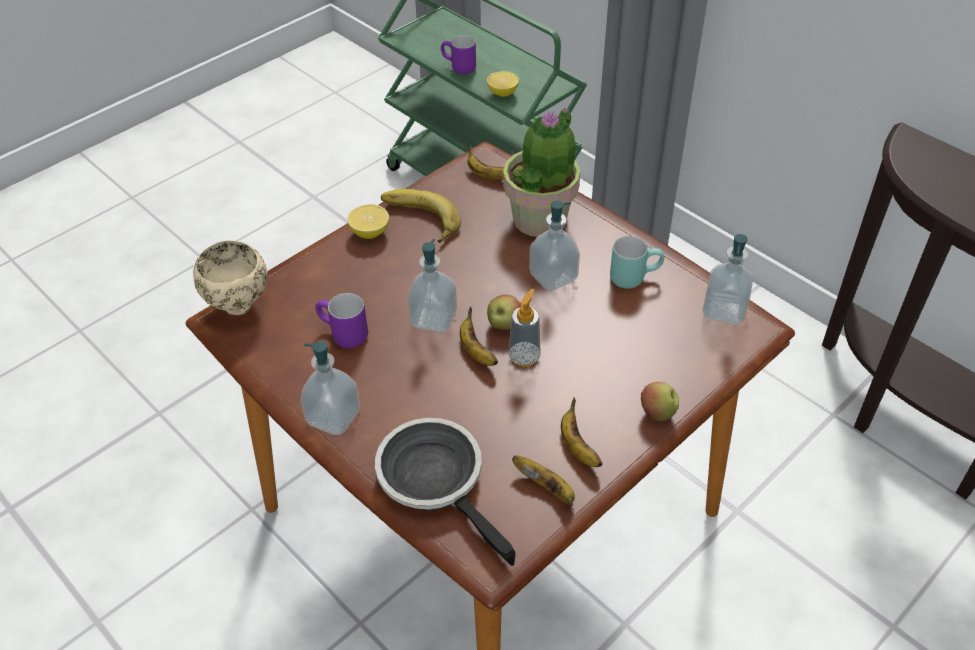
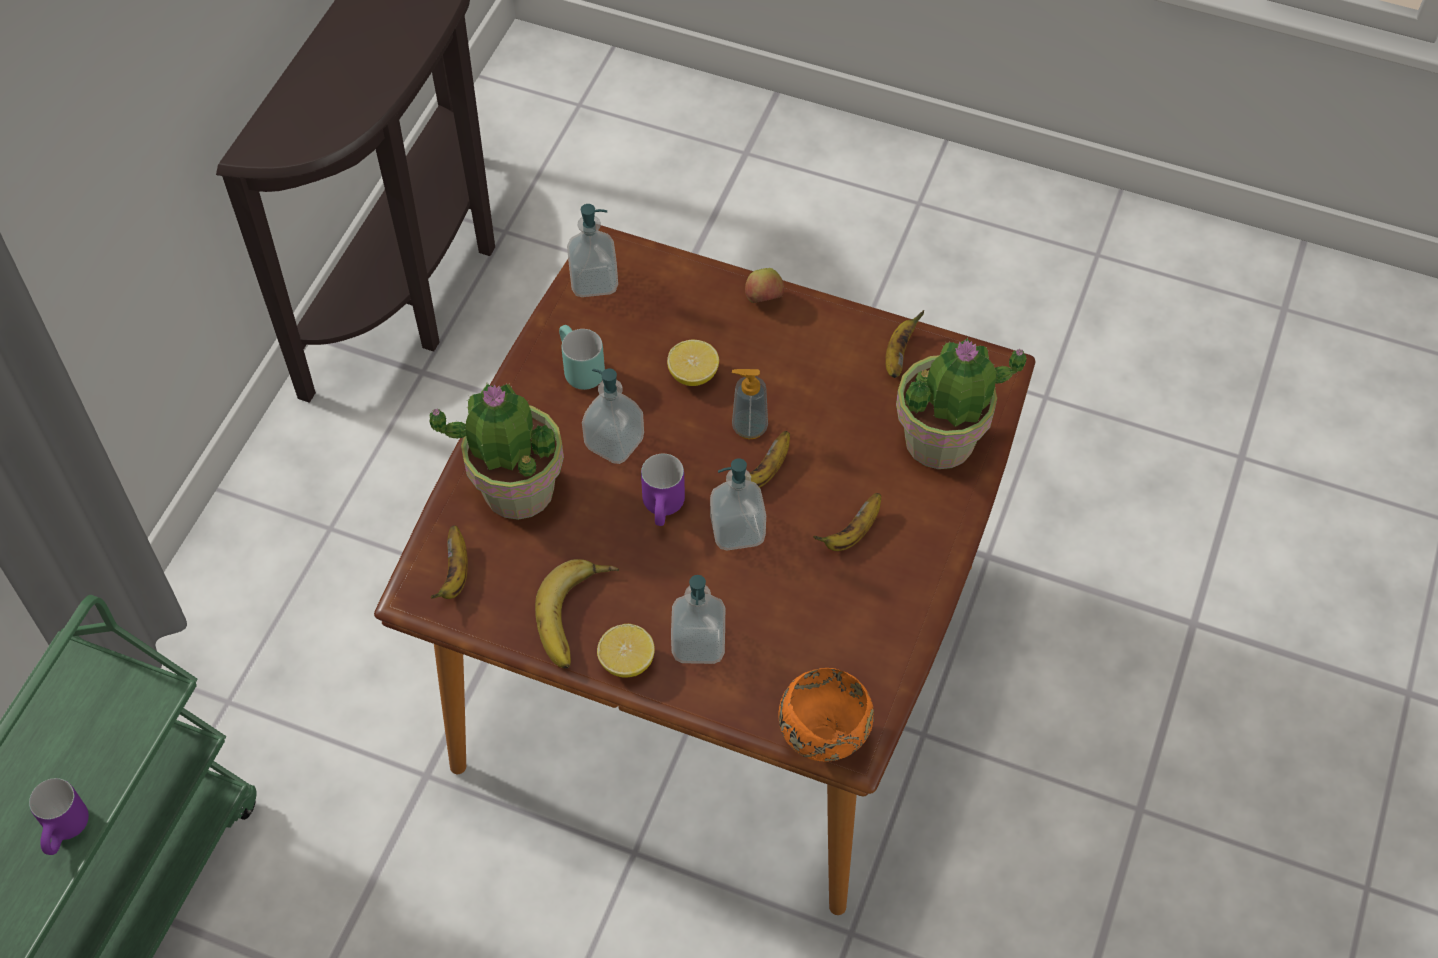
camera: 115 degrees left, 10 degrees up
beige bowl [193,241,267,315] -> orange bowl [778,668,874,762]
soap dispenser [300,341,360,435] -> soap dispenser moved to [671,575,725,664]
purple mug [315,293,368,348] -> purple mug moved to [641,454,685,526]
frying pan [375,418,516,566] -> potted plant [896,337,1027,469]
lemon [487,71,519,97] -> lemon moved to [667,340,719,386]
apple [487,294,522,330] -> none
banana [561,397,602,467] -> banana moved to [813,493,881,551]

